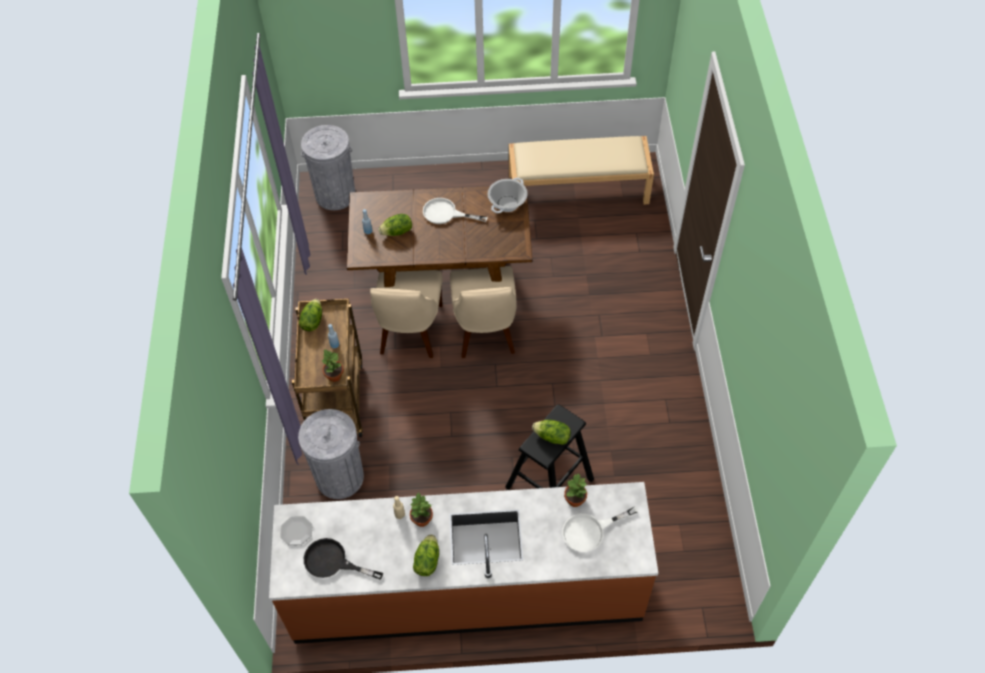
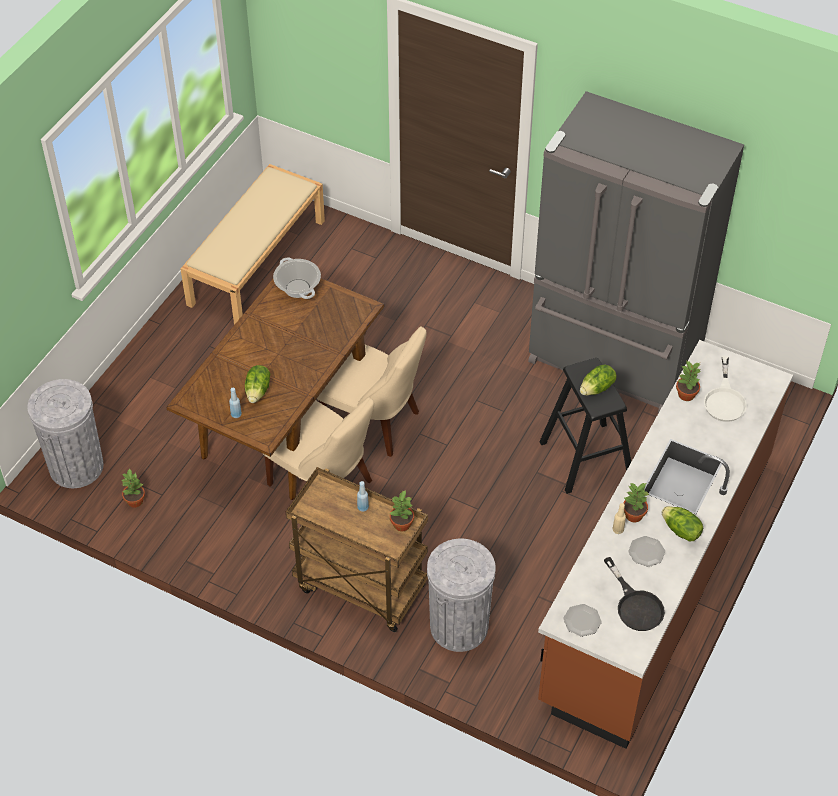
camera: 60 degrees left, 5 degrees down
lettuce [299,299,322,331] -> none
black frying pan [304,538,383,580] -> black frying pan turned 75 degrees counterclockwise [604,557,665,631]
white frying pan [423,198,488,224] -> none
none -> potted plant [121,468,145,508]
none -> grey fridge [528,91,744,413]
none -> plate [628,536,665,567]

